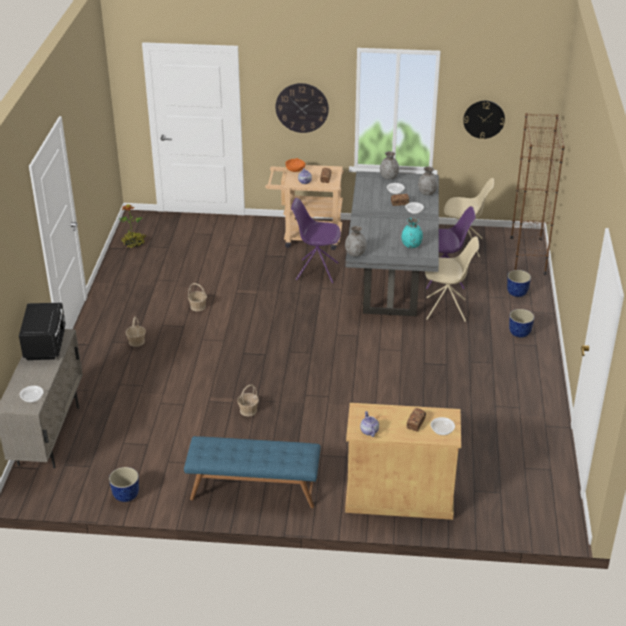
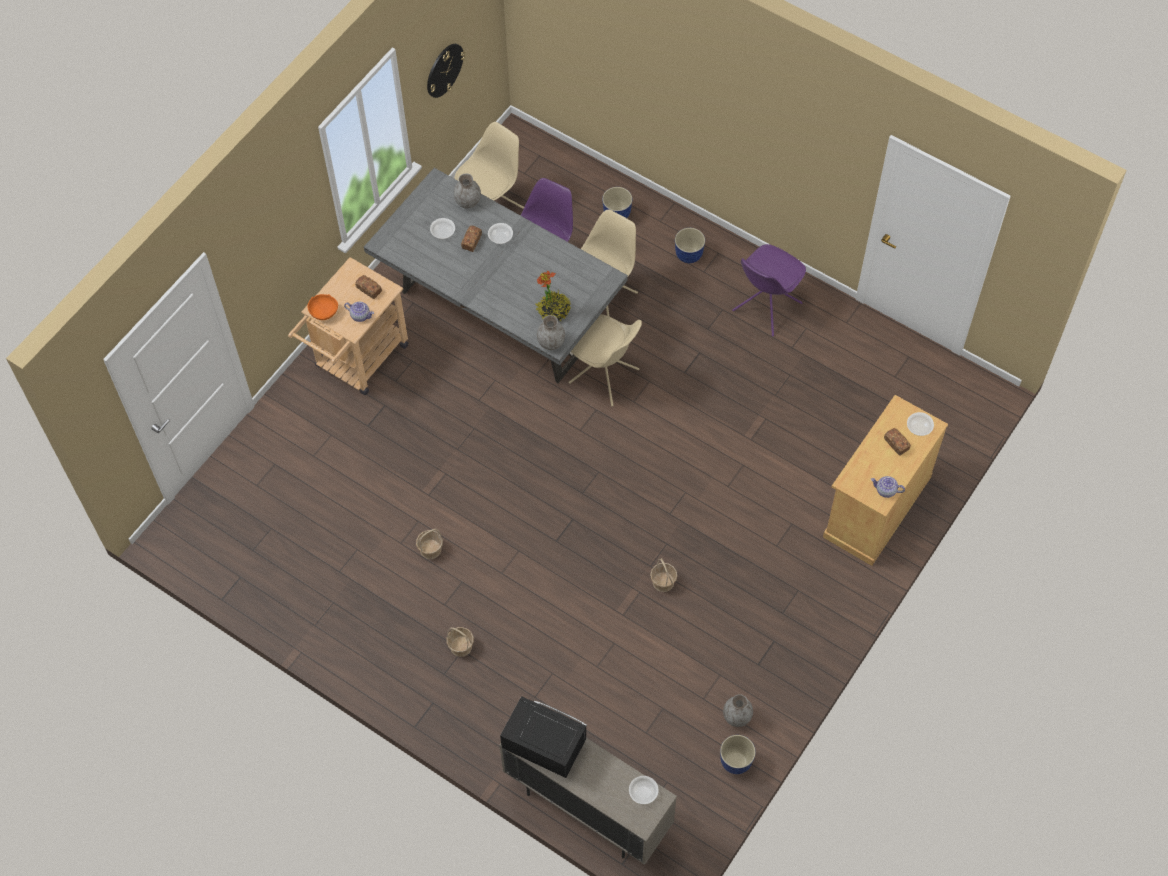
camera: 60 degrees left, 25 degrees up
potted plant [119,204,146,248] -> potted plant moved to [535,271,571,321]
blue bench [184,436,321,508] -> none
wall clock [275,83,329,133] -> none
purple chair [291,198,341,283] -> purple chair moved to [732,244,806,336]
grey vase [380,151,399,180] -> grey vase moved to [723,694,753,727]
turquoise vase [402,218,423,248] -> none
brown bookcase [510,113,565,275] -> none
none -> beige chair [569,314,642,406]

